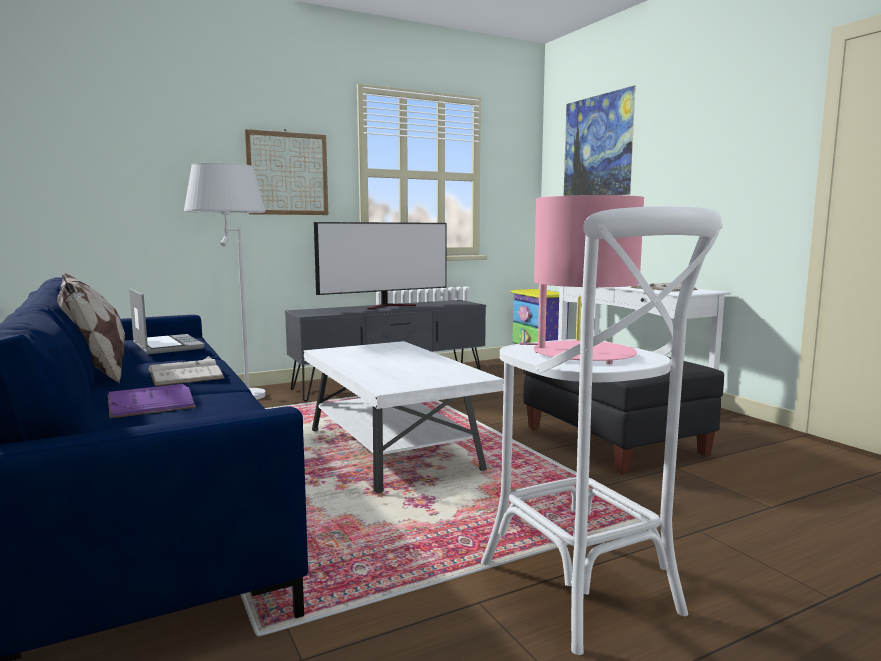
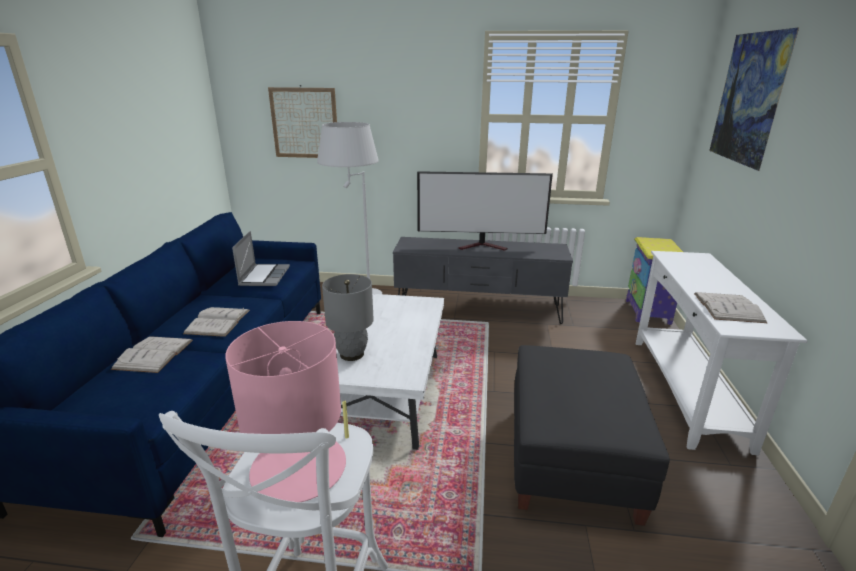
camera: 35 degrees right, 15 degrees up
pillow [57,273,125,383] -> none
purple book [108,384,196,418] -> white book [110,336,193,373]
picture [245,129,328,215] -> picture moved to [268,85,337,158]
none -> grey table lamp [322,274,374,361]

